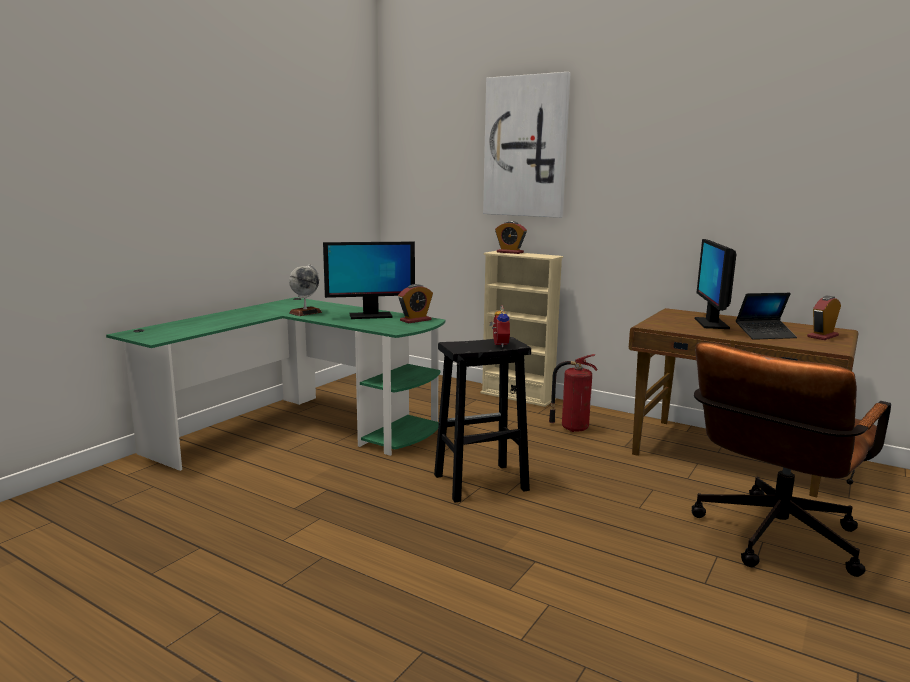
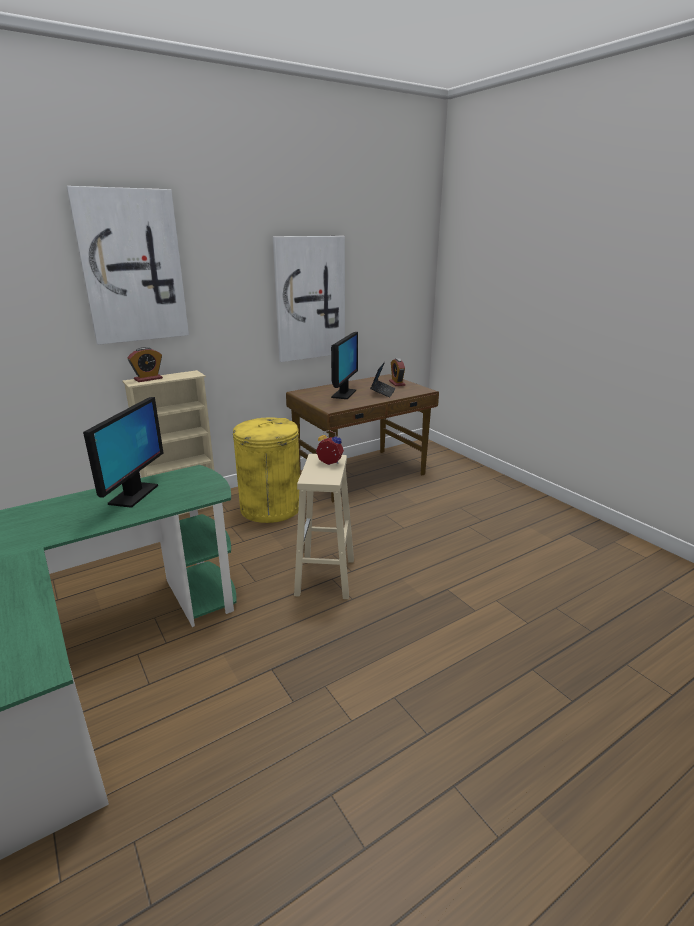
camera: 65 degrees left, 10 degrees up
globe [289,264,322,316] -> none
alarm clock [398,284,433,323] -> none
black stool [434,337,531,502] -> beige stool [294,454,354,599]
fire extinguisher [549,354,598,432] -> yellow trash can [233,418,300,523]
brown office chair [692,342,891,577] -> none
monitor [695,239,736,329] -> monitor turned 105 degrees counterclockwise [331,332,358,399]
none -> picture [273,236,345,362]

